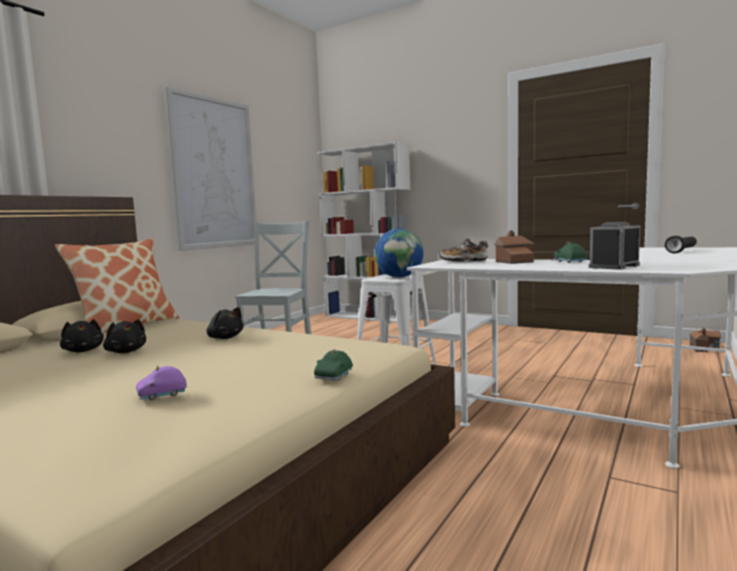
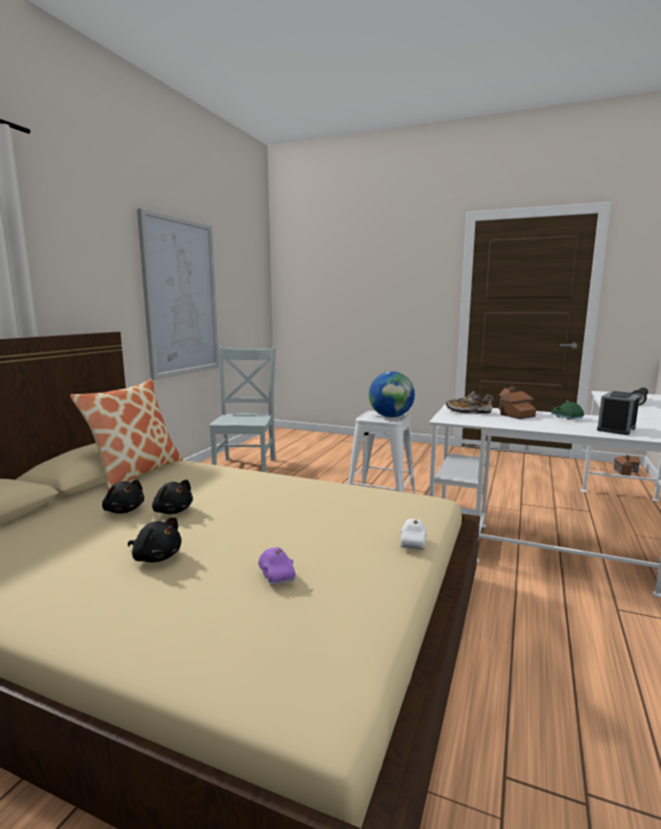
camera: 10 degrees left, 5 degrees up
purple toy car [136,365,187,400] -> purple toy car turned 75 degrees counterclockwise [258,547,296,586]
black plush toy [206,307,244,339] -> black plush toy moved to [128,517,181,562]
green toy car [314,349,353,380] -> white toy car [400,519,427,549]
white bookcase [317,142,412,323] -> none

